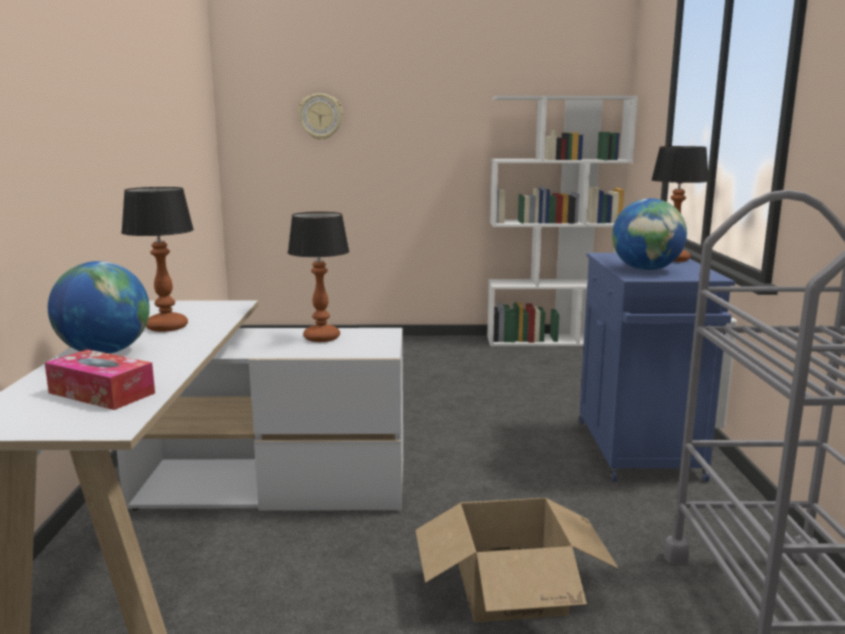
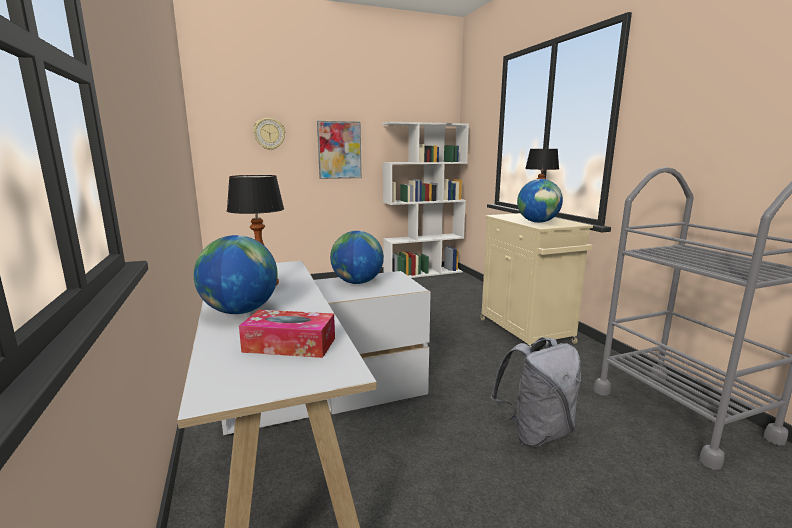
camera: 20 degrees left, 0 degrees up
table lamp [287,212,350,342] -> globe [330,231,384,284]
cardboard box [415,498,619,623] -> grey backpack [491,337,581,447]
blue cabinet [579,253,735,482] -> beige cabinet [480,213,593,347]
none -> picture [317,121,362,179]

